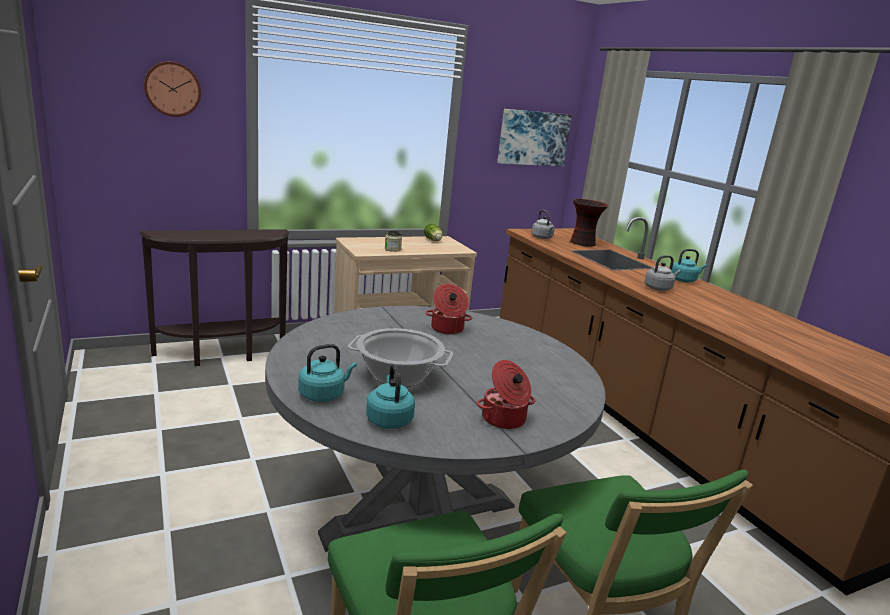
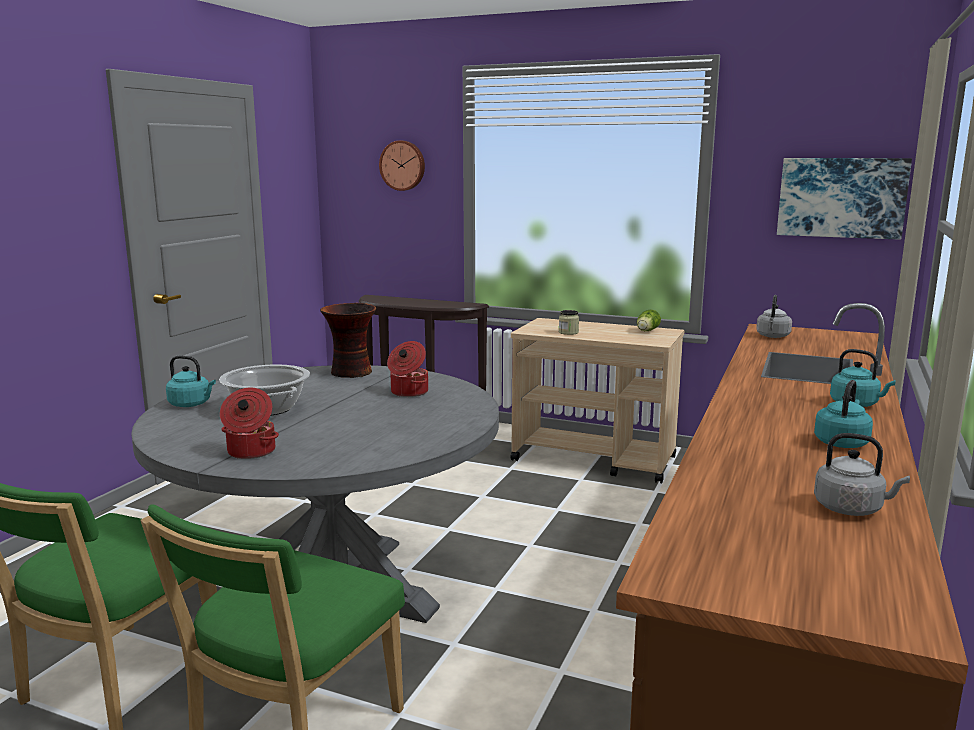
camera: 50 degrees right, 5 degrees down
turquoise kettle [366,364,415,429] -> turquoise kettle moved to [814,380,873,448]
vase [570,199,608,247] -> vase moved to [320,303,376,378]
grey kettle [645,255,681,291] -> grey kettle moved to [814,433,910,516]

